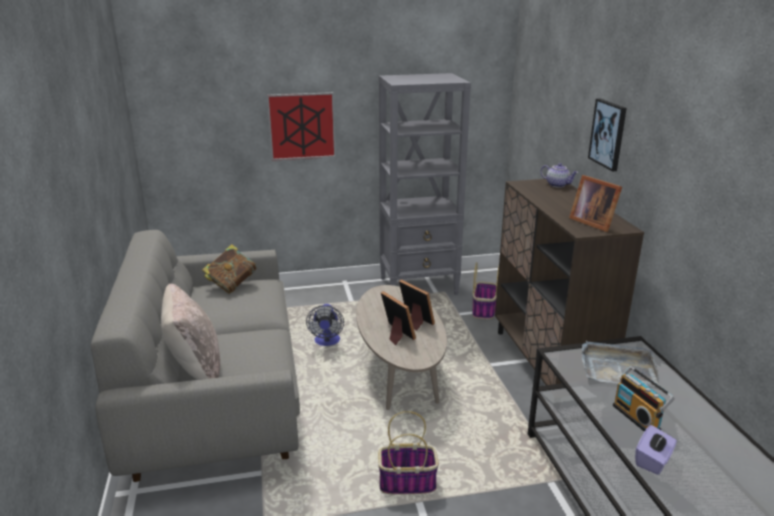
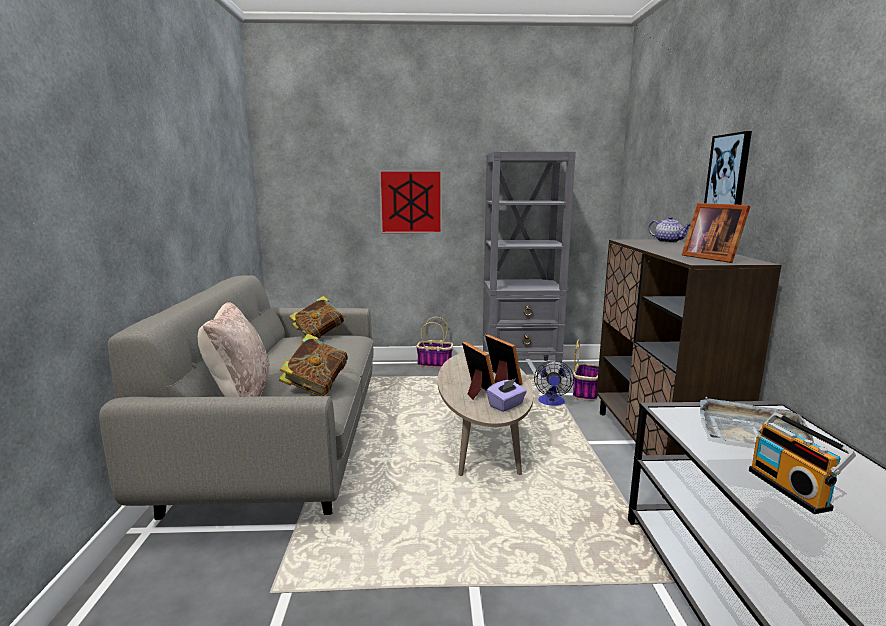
camera: 10 degrees right, 10 degrees down
fan [306,304,344,346] -> fan moved to [534,360,574,406]
basket [378,411,439,495] -> basket moved to [416,317,453,368]
purple tissue box [635,425,677,475] -> purple tissue box moved to [487,378,527,412]
none -> book [279,334,348,396]

